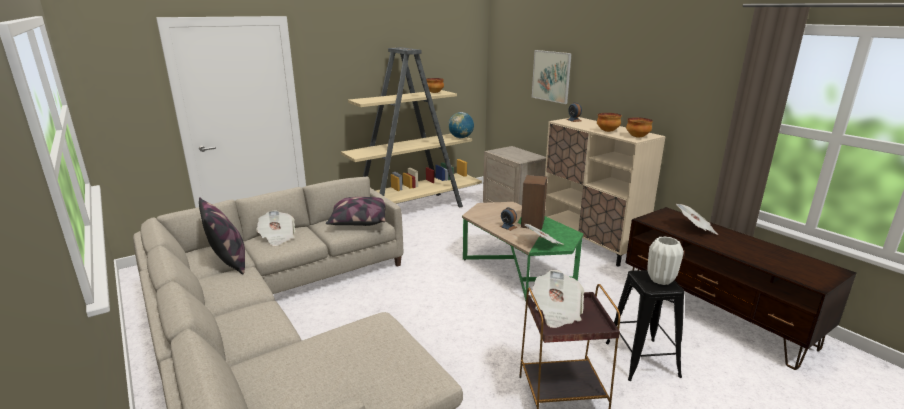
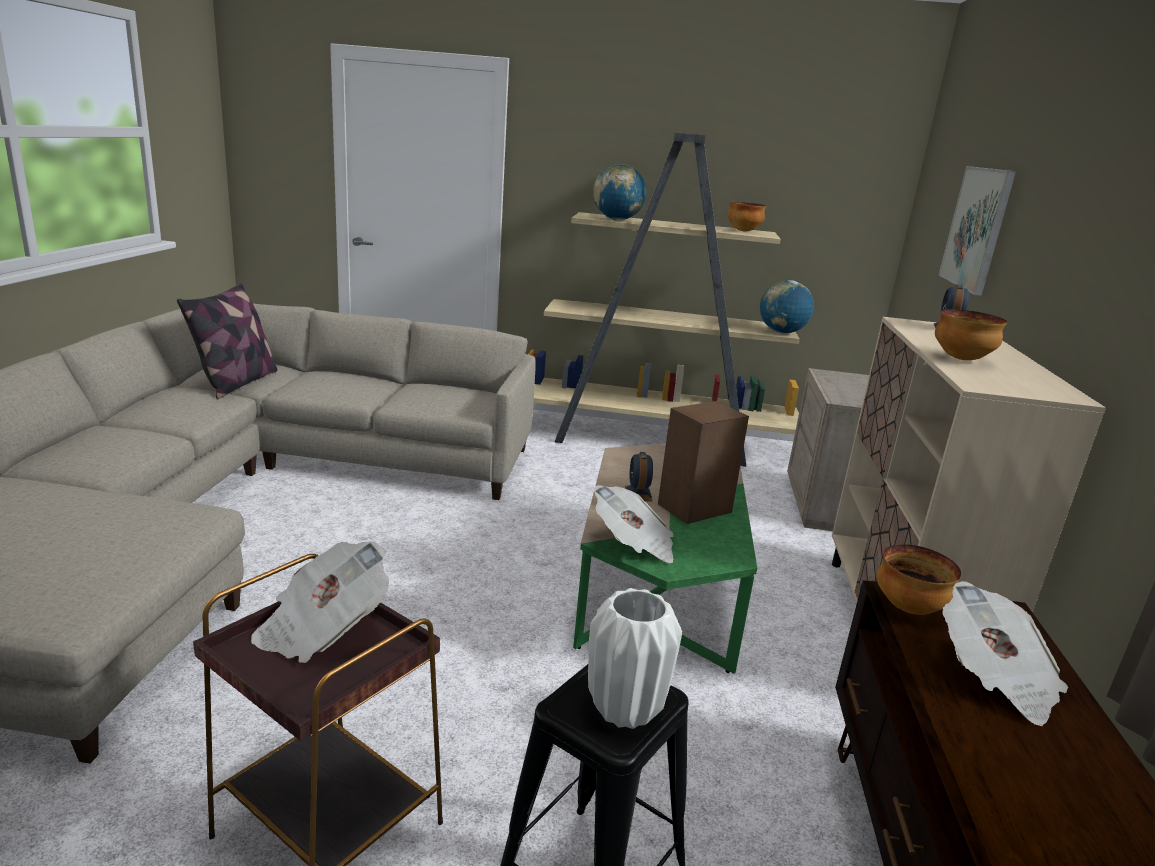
camera: 40 degrees right, 0 degrees up
newspaper [256,210,295,246] -> none
pillow [326,197,386,226] -> none
bowl [626,117,653,138] -> bowl moved to [877,544,961,615]
none -> globe [593,164,646,220]

